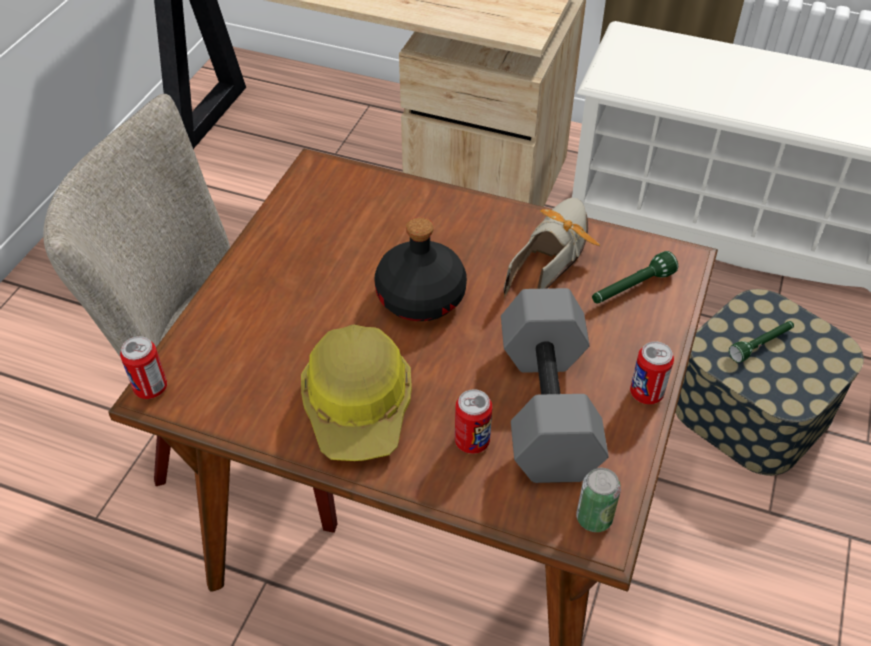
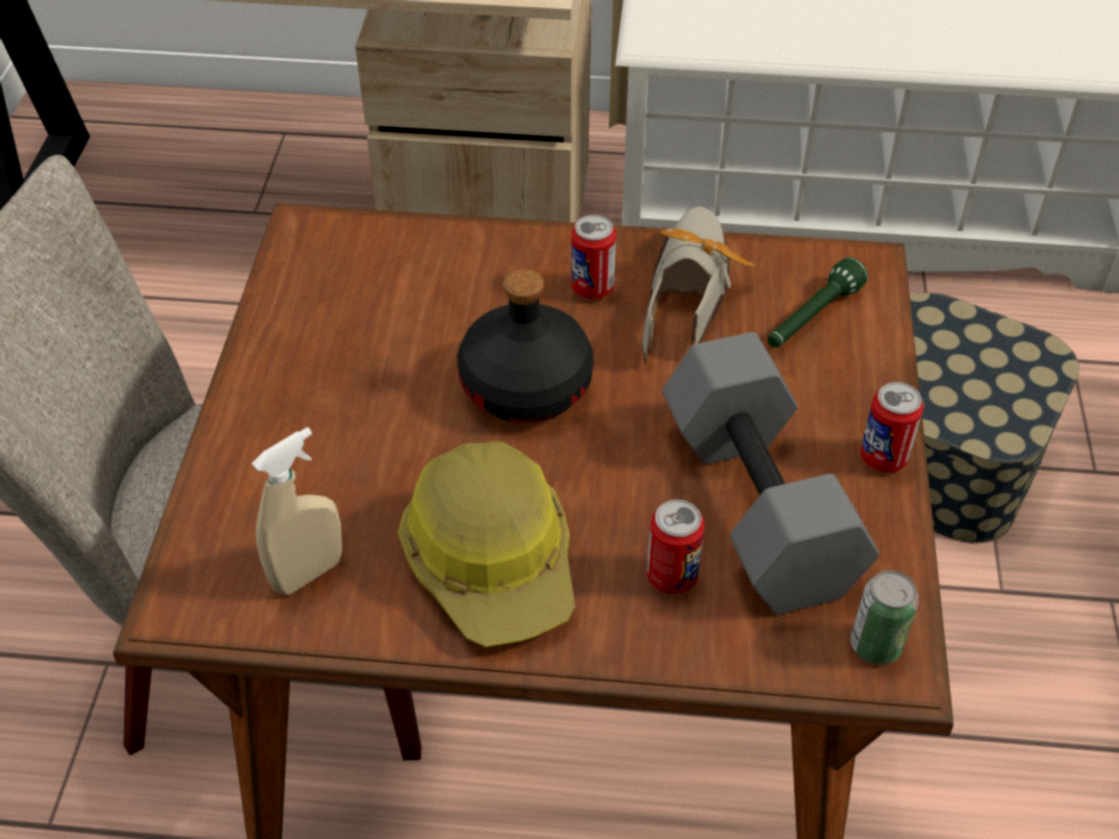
camera: 15 degrees left, 0 degrees up
can [120,336,167,399] -> can moved to [571,215,616,299]
green flashlight [729,321,794,363] -> none
none -> beige spray bottle [252,427,342,595]

